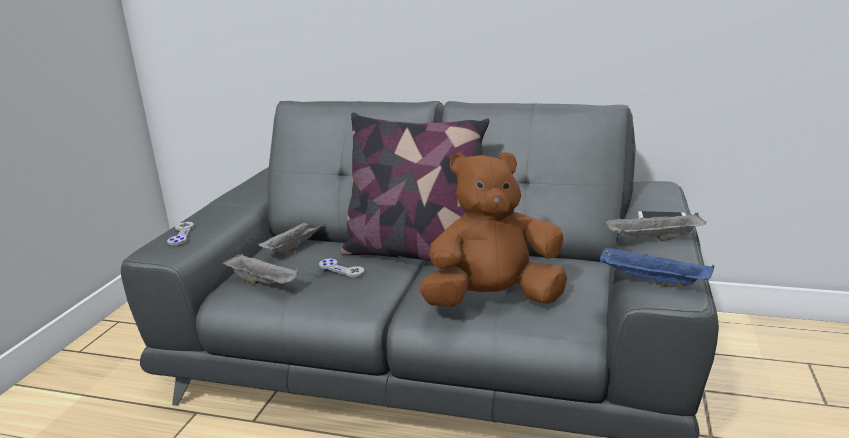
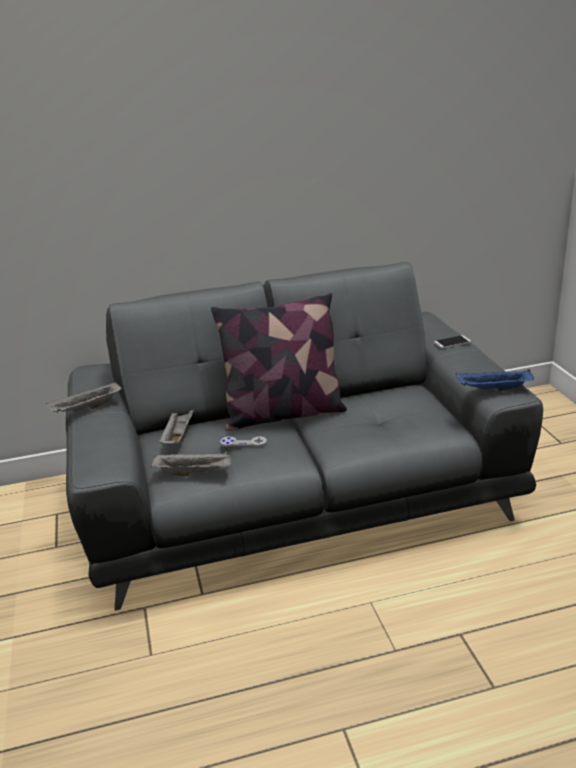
camera: 30 degrees left, 5 degrees up
grey game controller [167,222,194,245] -> none
brown plush toy [418,152,567,307] -> none
grey tray [605,212,706,241] -> grey tray moved to [46,381,122,413]

